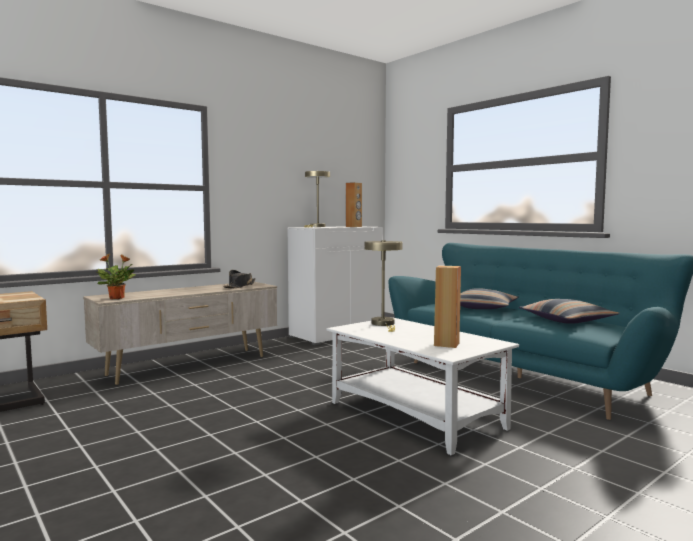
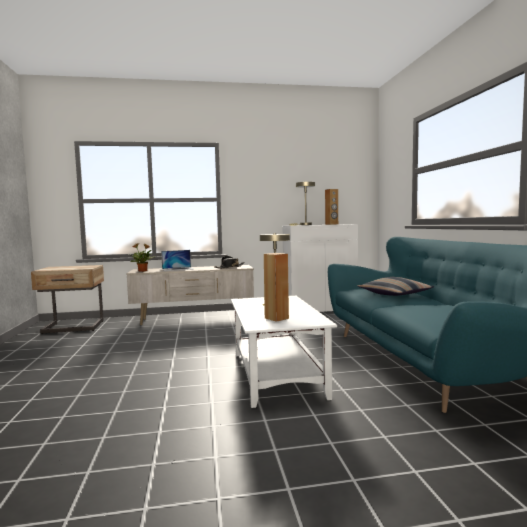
camera: 30 degrees right, 0 degrees up
pillow [519,299,619,324] -> none
none -> laptop [161,250,194,271]

